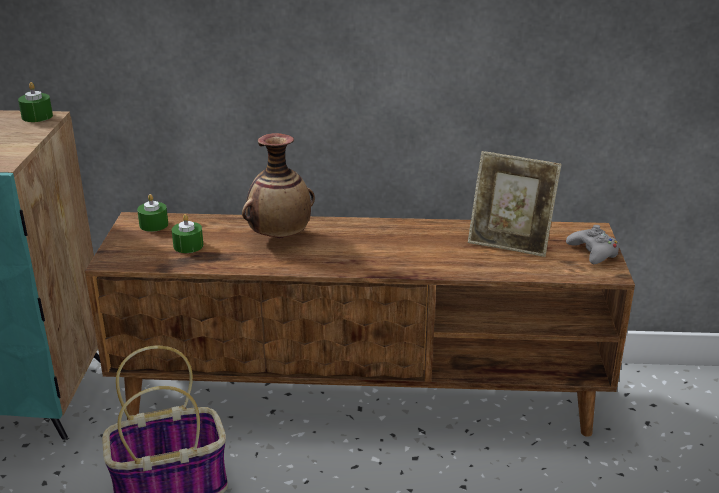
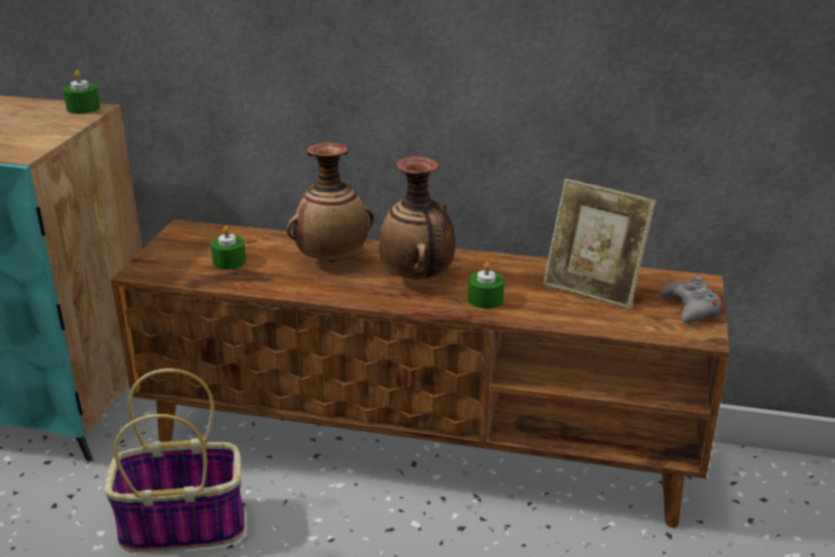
camera: 10 degrees right, 0 degrees up
green candle [137,194,168,232] -> green candle moved to [468,262,504,309]
none -> vase [379,156,455,280]

